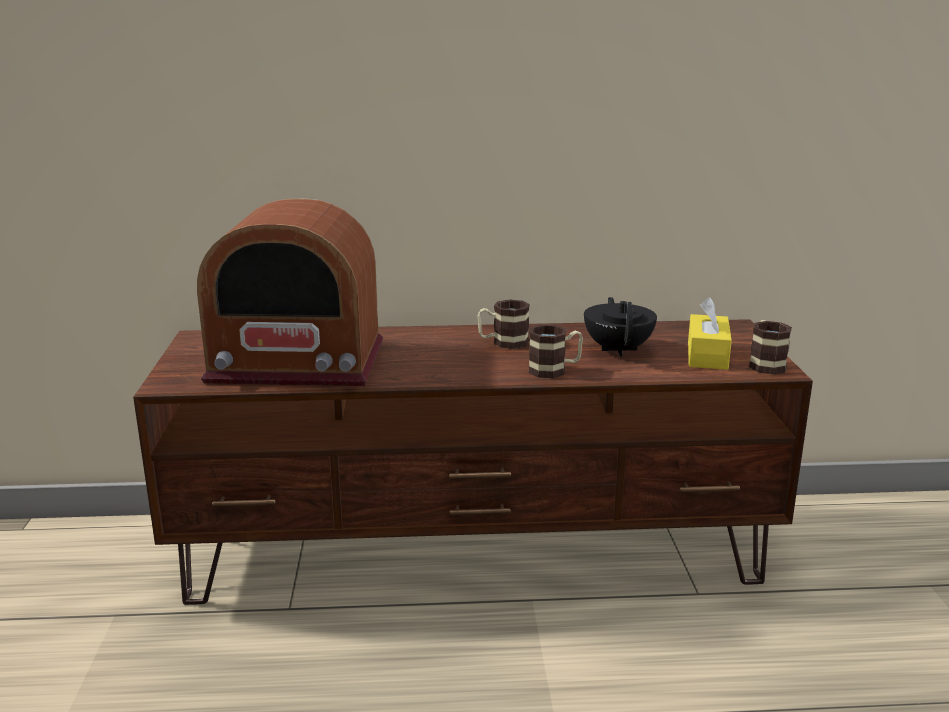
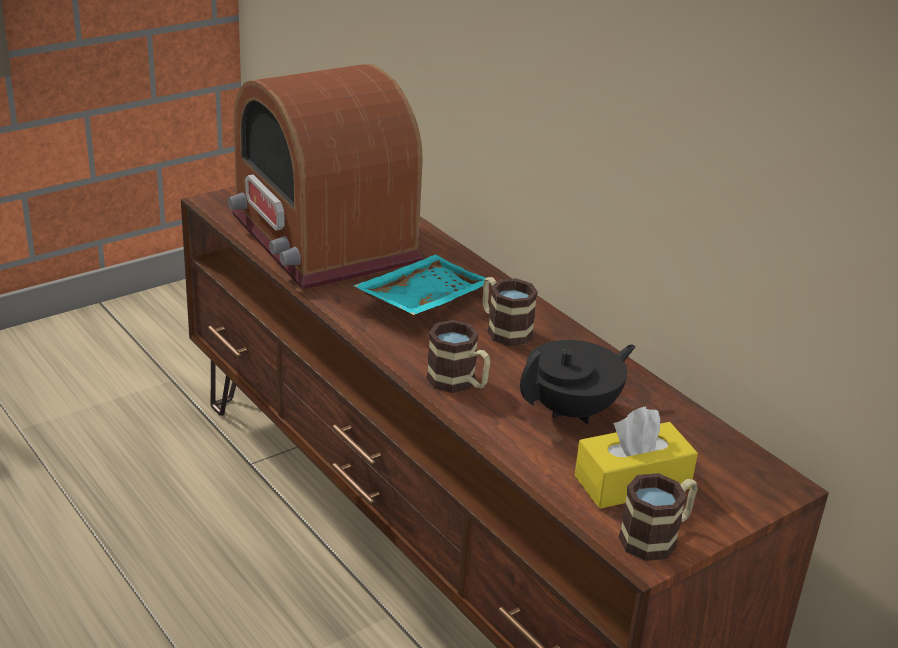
camera: 55 degrees right, 10 degrees up
none -> turquoise tray [353,254,490,315]

